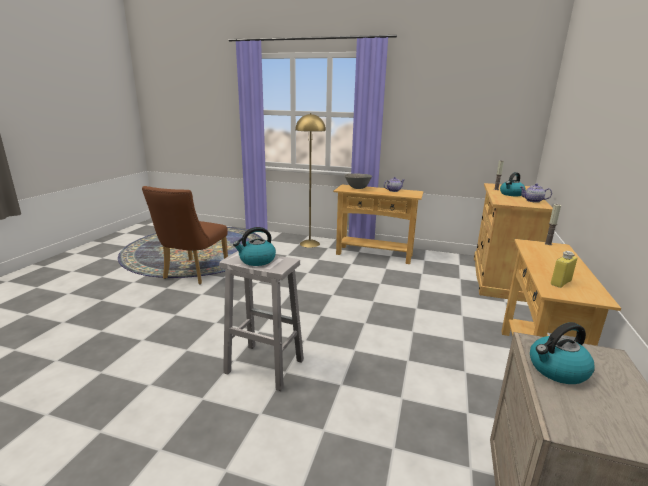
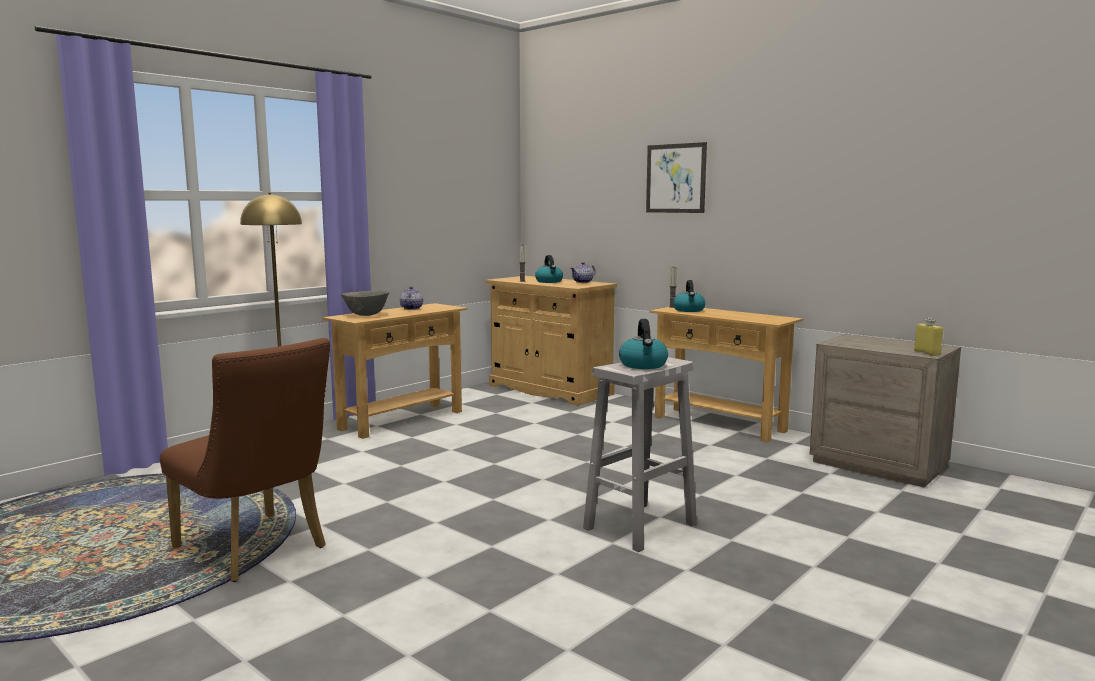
camera: 65 degrees left, 10 degrees down
kettle [530,322,595,384] -> kettle moved to [673,280,706,312]
yellow bottle [551,251,577,288] -> yellow bottle moved to [914,318,943,356]
none -> picture [646,142,707,213]

